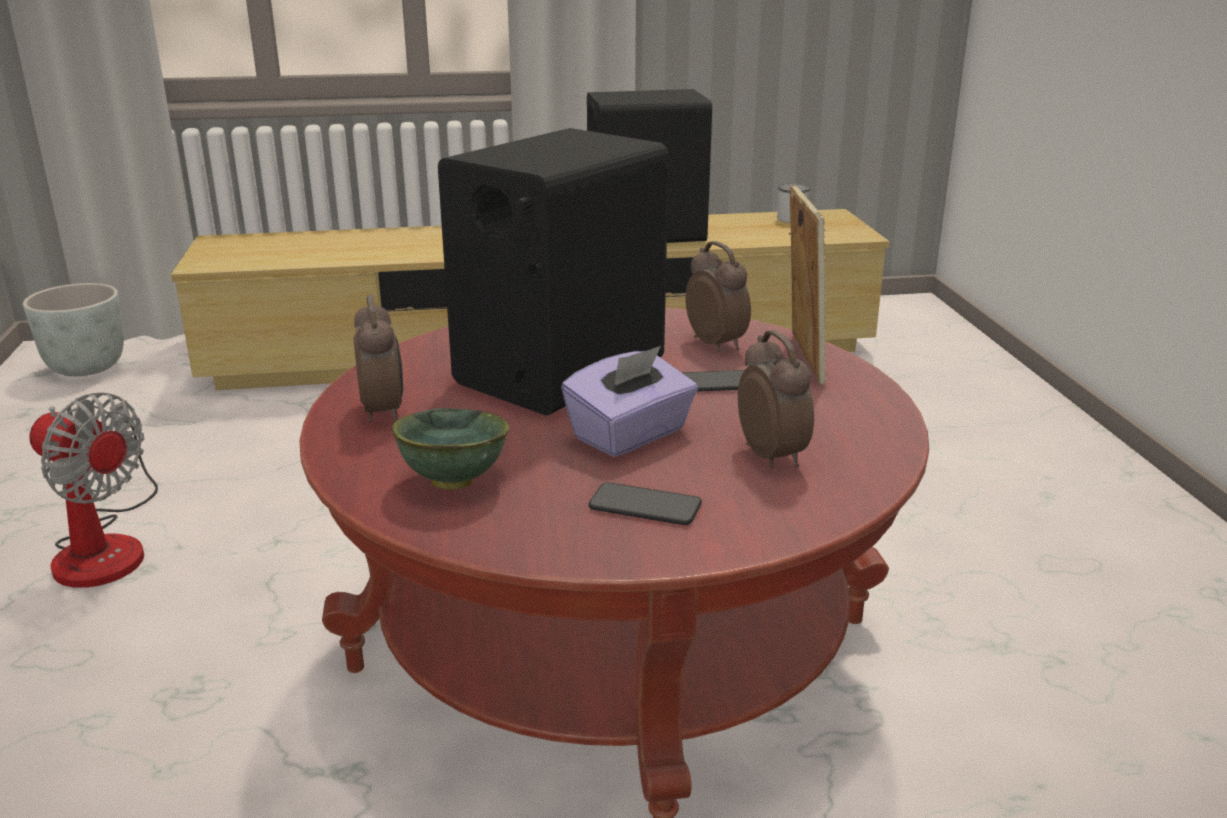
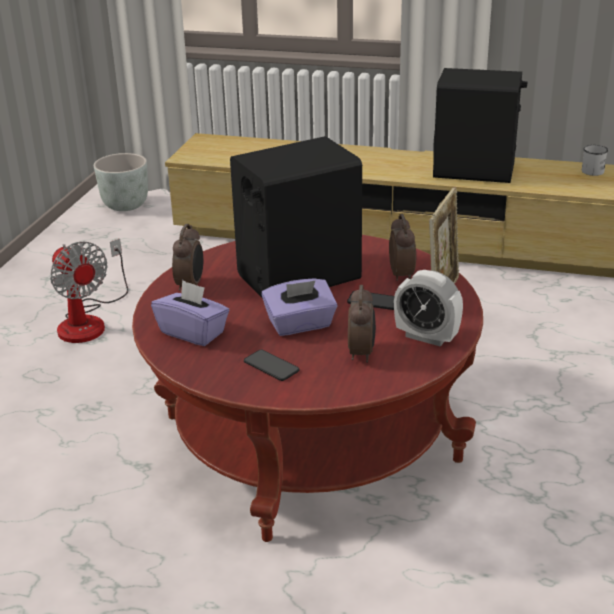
camera: 25 degrees right, 5 degrees up
green bowl [392,408,509,490] -> purple tissue box [151,280,229,346]
none -> alarm clock [394,270,463,346]

